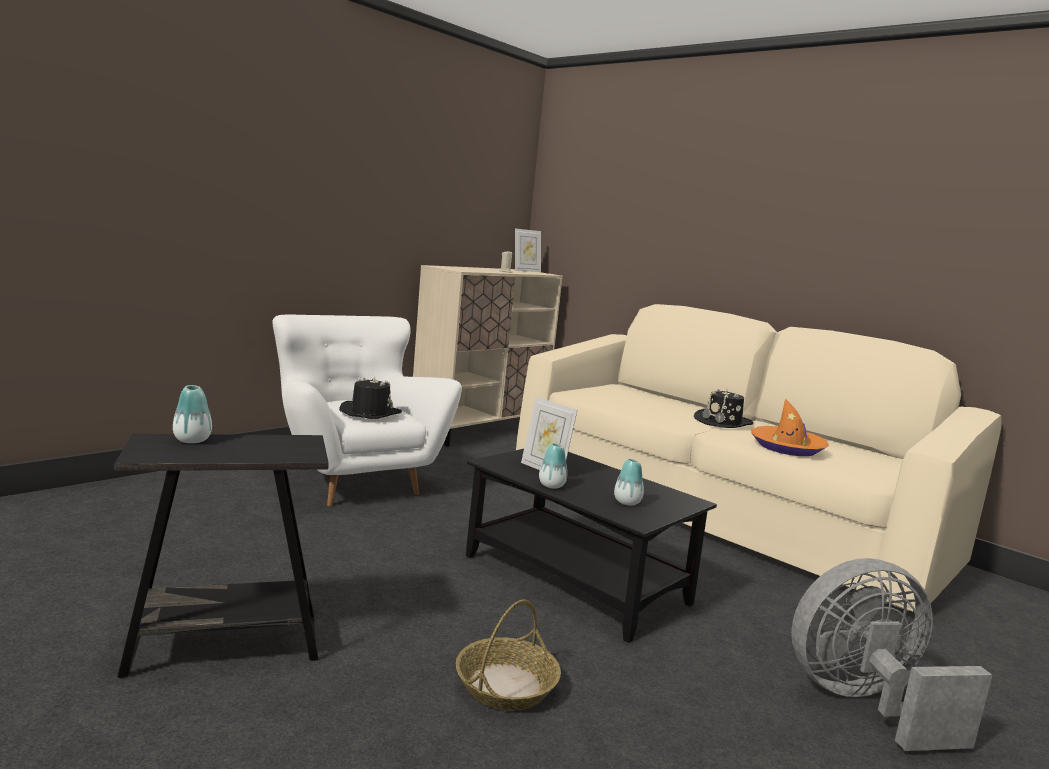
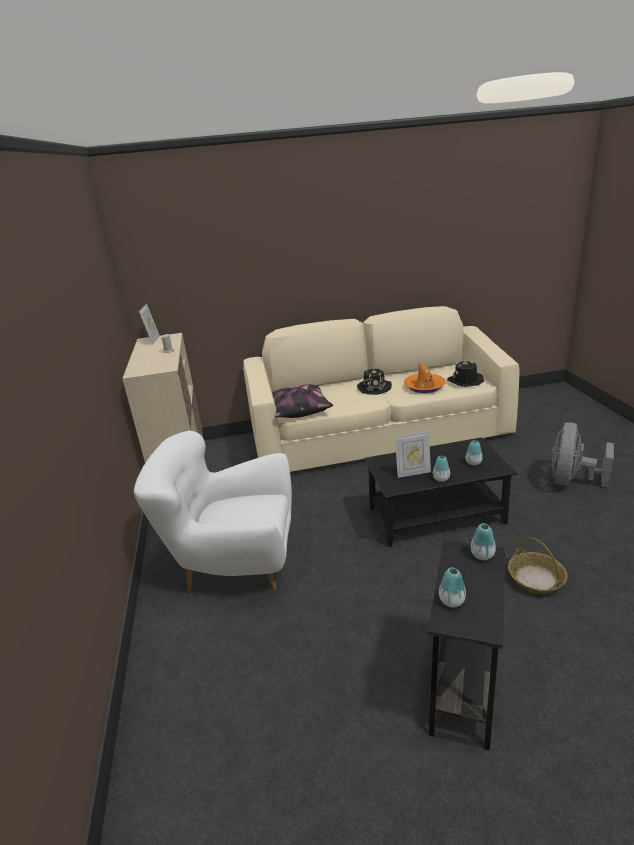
camera: 50 degrees left, 15 degrees up
black hat [339,376,402,419] -> black hat moved to [447,360,484,387]
none -> pillow [272,384,333,418]
none -> vase [471,523,496,560]

